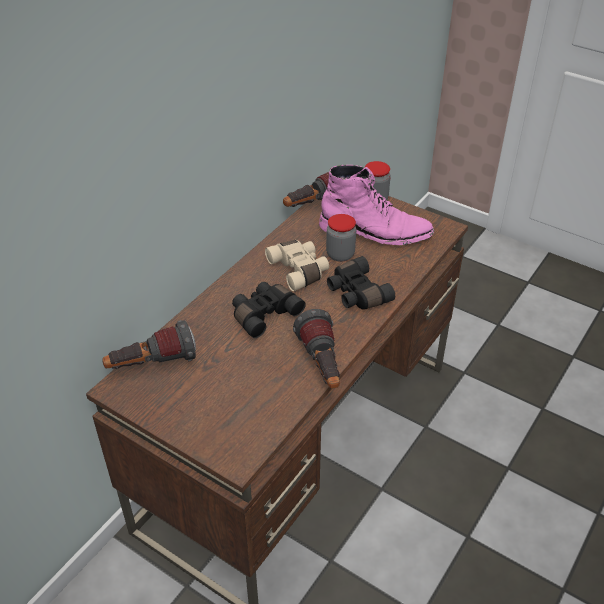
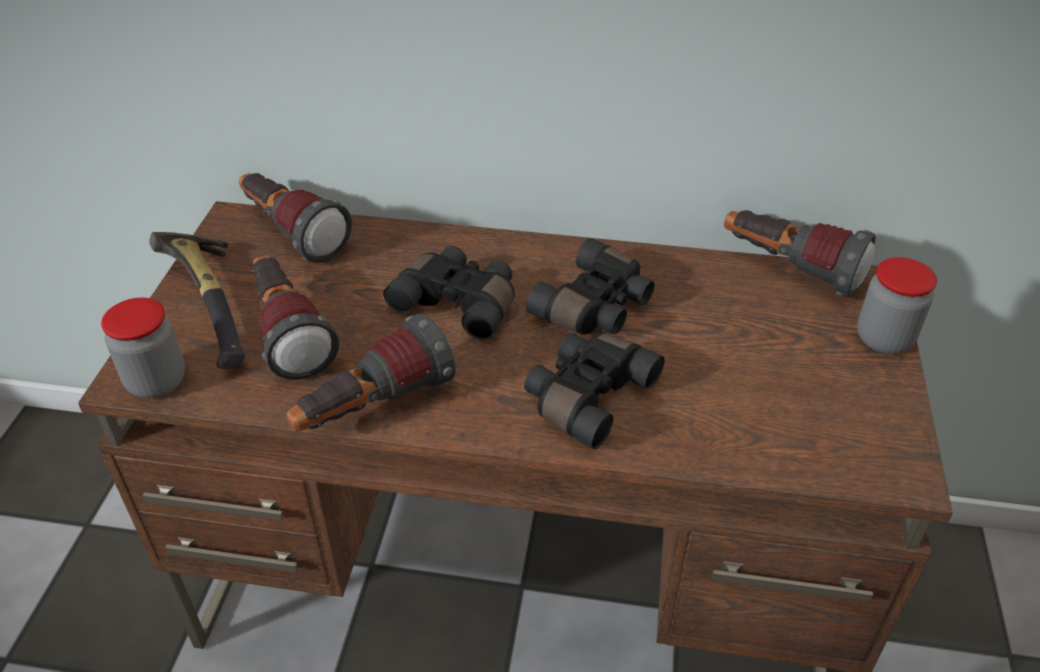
camera: 65 degrees right, 0 degrees up
beige binoculars [265,240,329,291] -> black binoculars [526,238,655,335]
pink boot [319,165,434,245] -> none
jar [326,214,356,262] -> jar moved to [101,298,185,398]
none -> hammer [149,232,245,369]
none -> flashlight [252,255,339,380]

